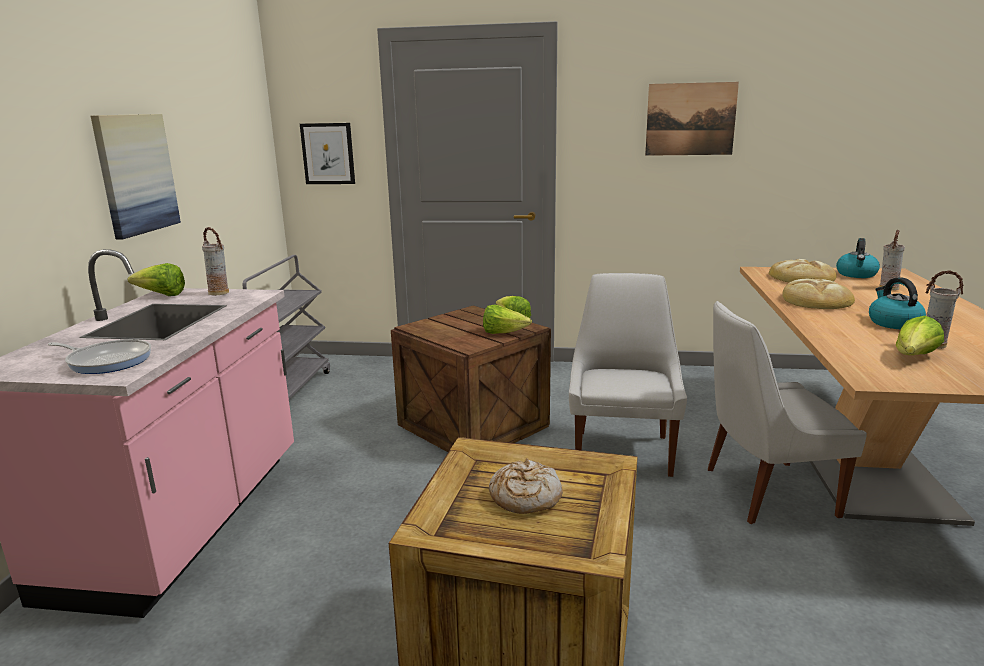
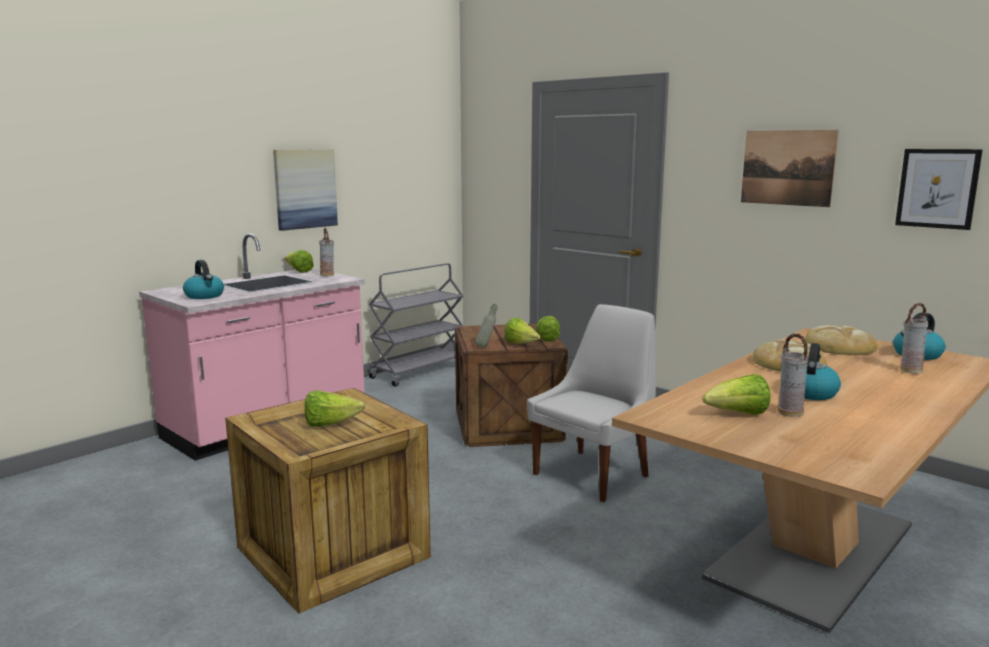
camera: 35 degrees right, 5 degrees down
frying pan [48,339,151,374] -> kettle [183,260,224,299]
picture [300,123,355,184] -> picture moved to [895,149,983,230]
bread [489,459,563,514] -> lettuce [305,390,365,427]
white chair [708,301,867,524] -> none
none -> grey bottle [476,304,497,348]

